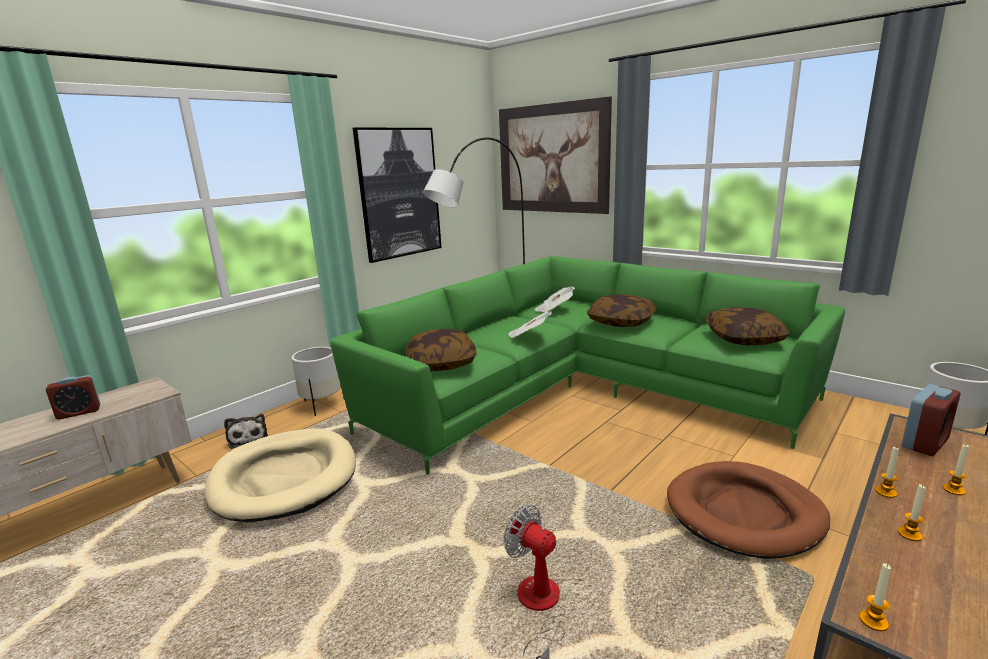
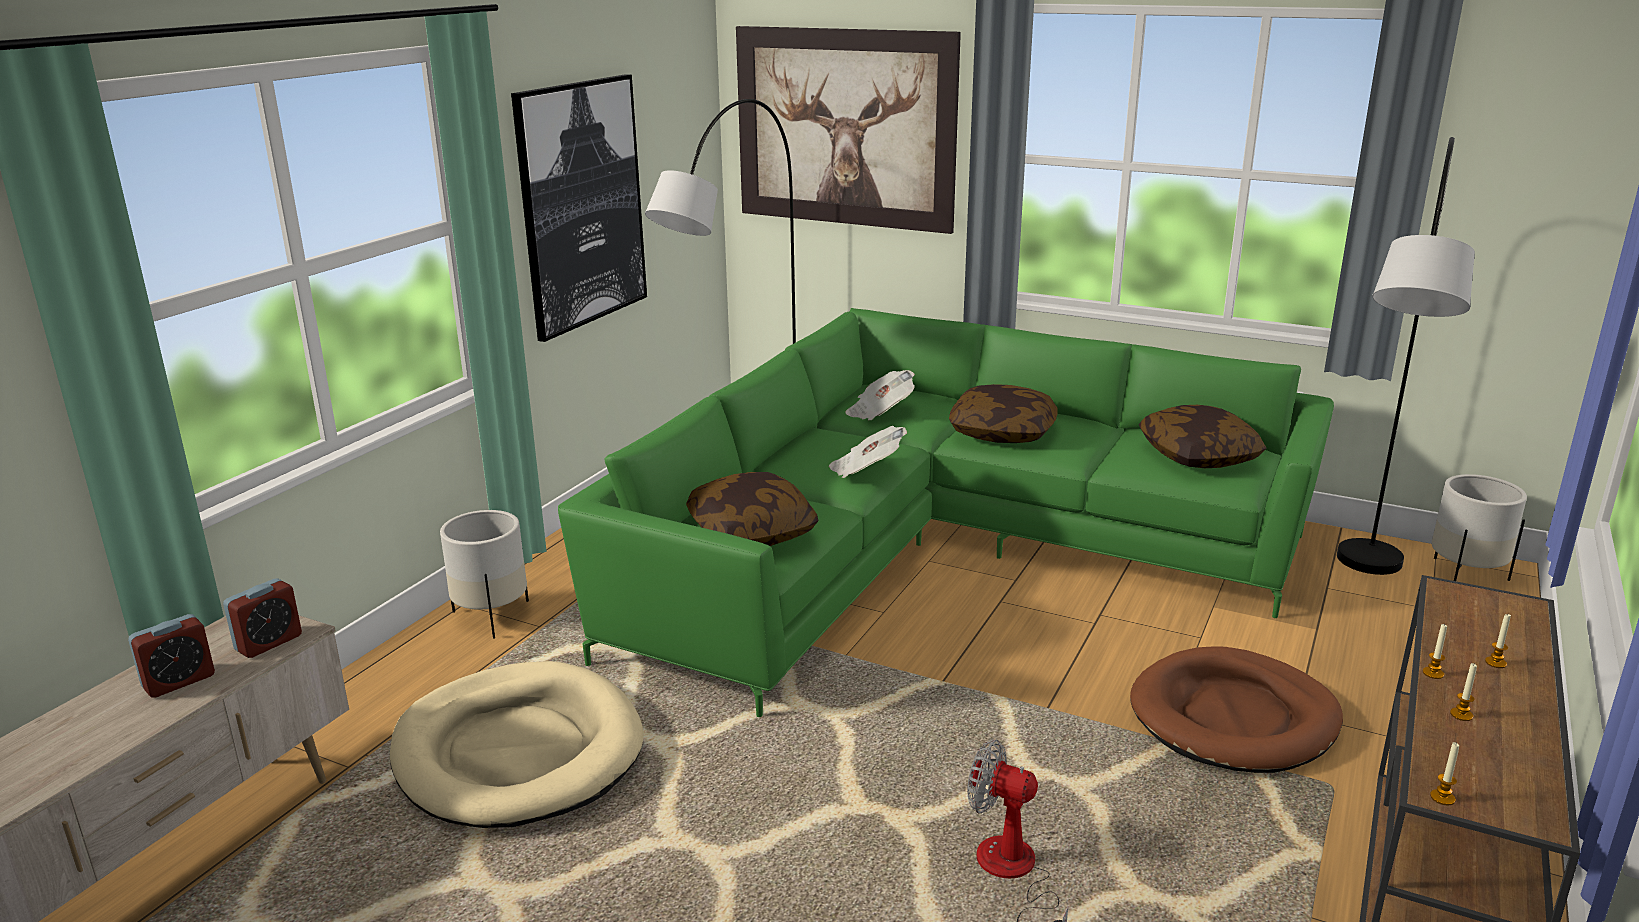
camera: 15 degrees left, 5 degrees up
plush toy [224,414,268,449] -> none
alarm clock [902,384,961,456] -> alarm clock moved to [223,579,302,658]
none -> grey floor lamp [1337,137,1475,575]

